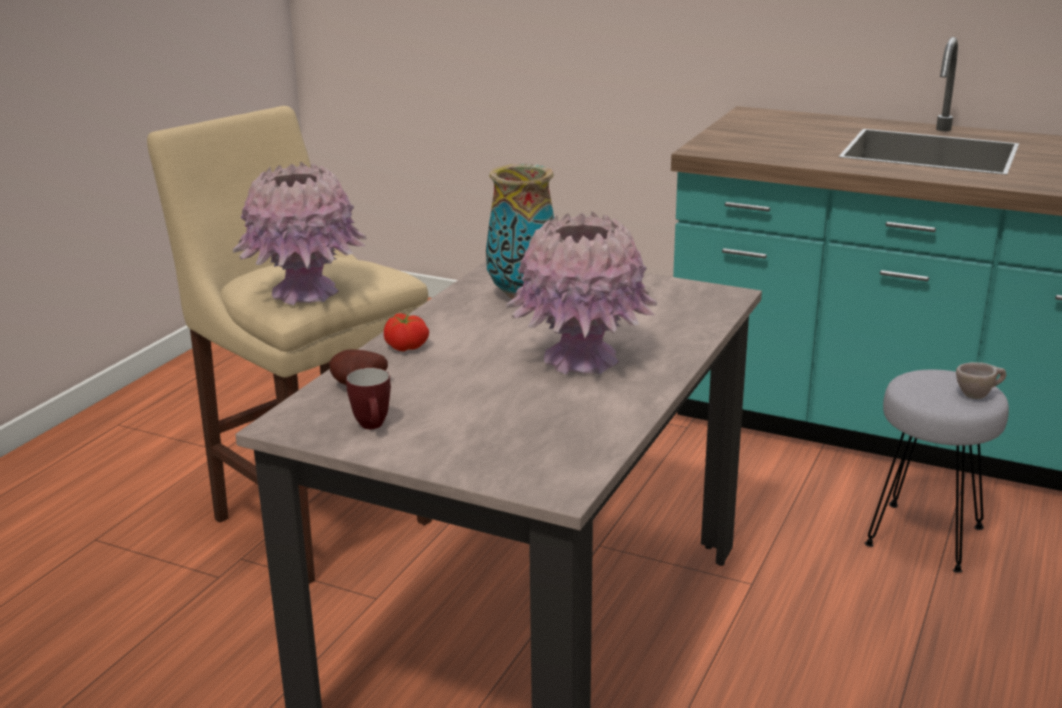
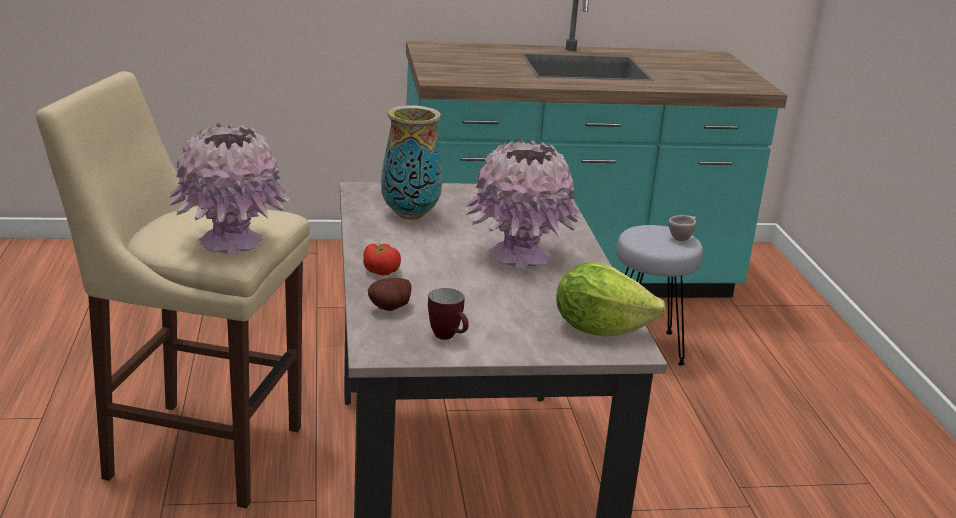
camera: 35 degrees left, 0 degrees up
none -> lettuce [556,262,666,337]

